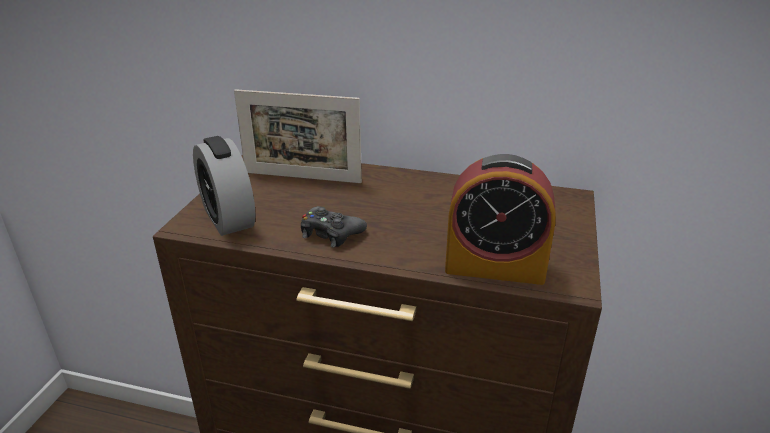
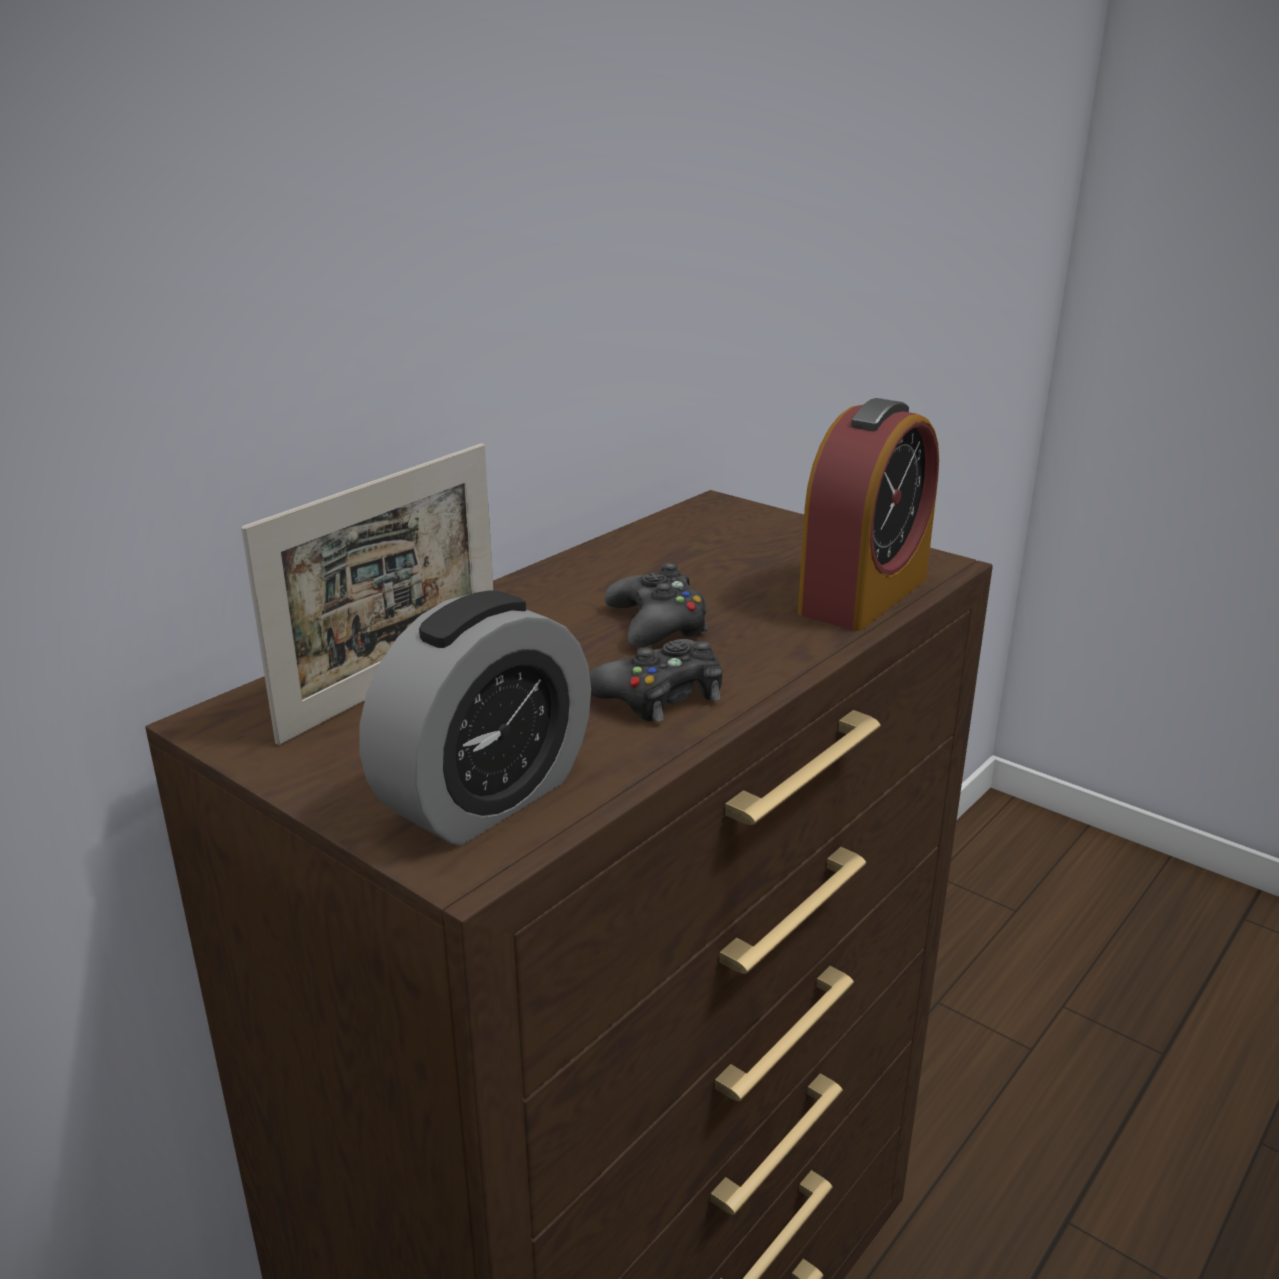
camera: 65 degrees left, 5 degrees down
alarm clock [193,136,256,236] -> alarm clock turned 45 degrees counterclockwise [359,590,591,845]
none -> black game controller [604,563,708,648]

